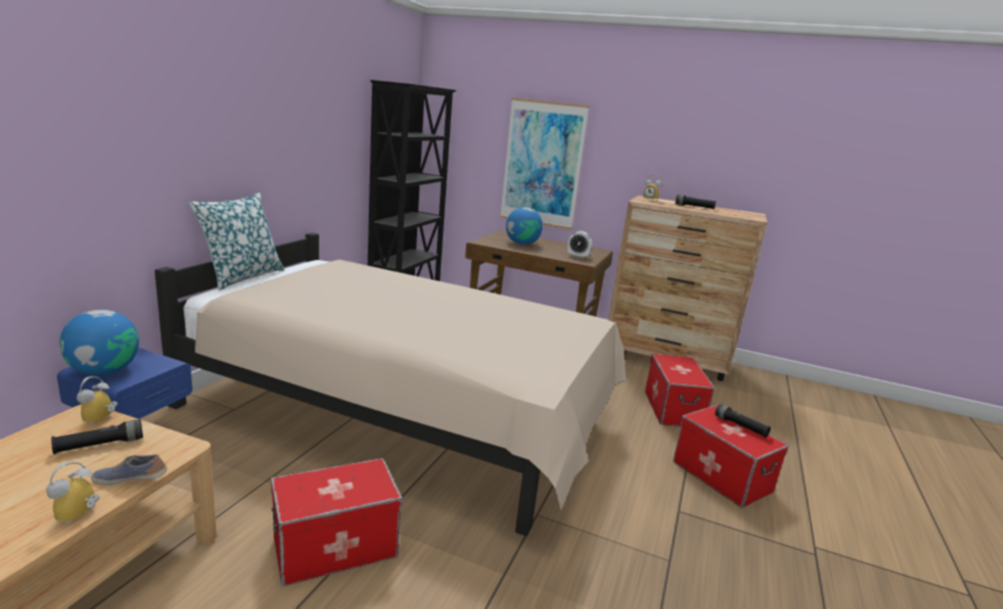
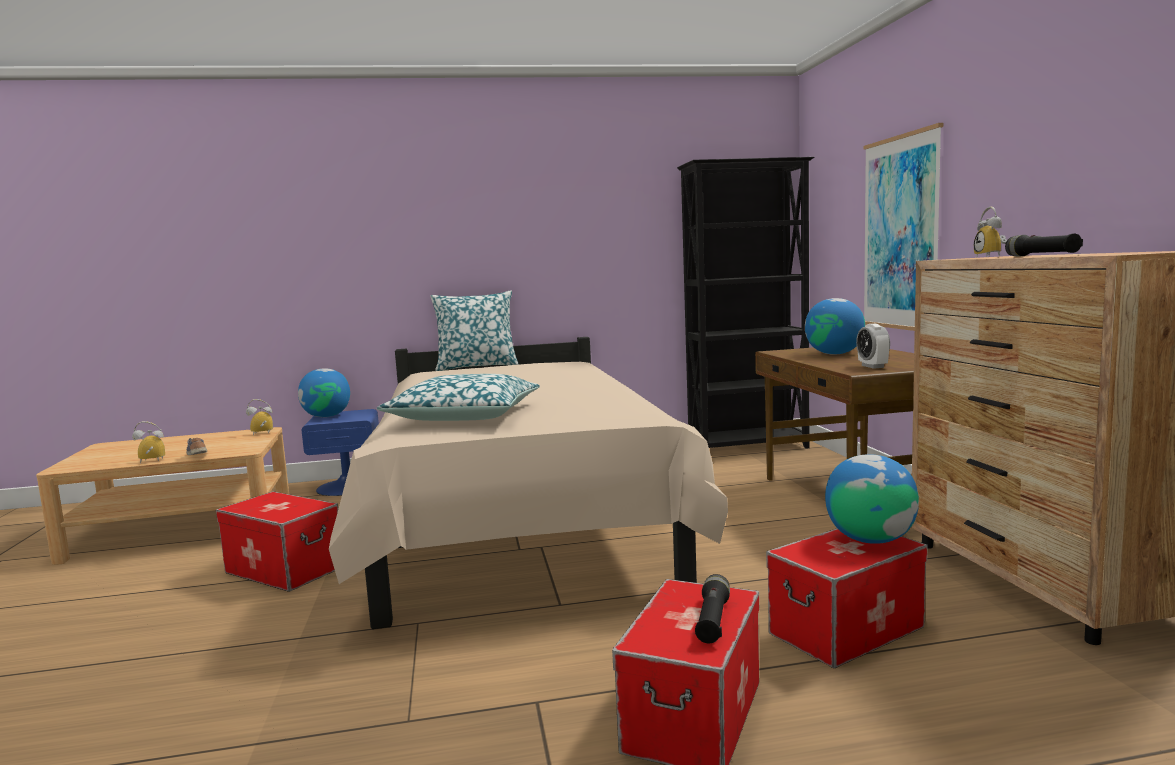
camera: 60 degrees right, 10 degrees down
black flashlight [51,419,143,454] -> none
none -> pillow [377,374,540,421]
none -> globe [825,454,919,544]

